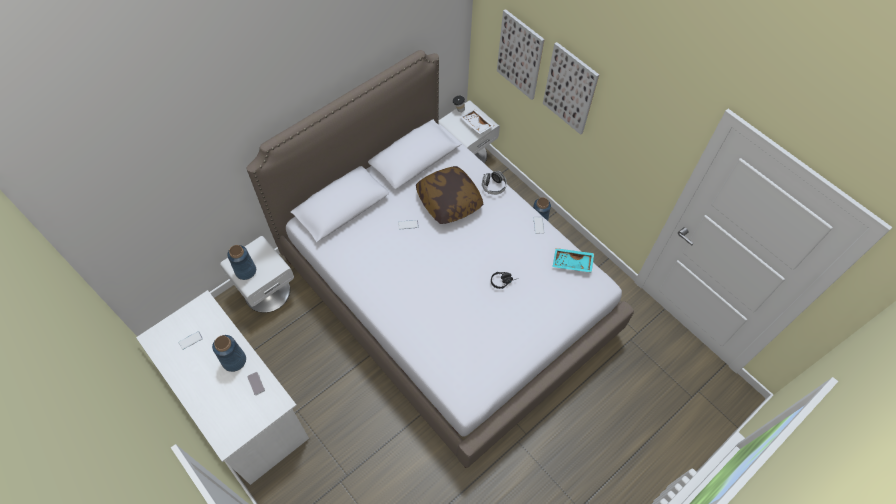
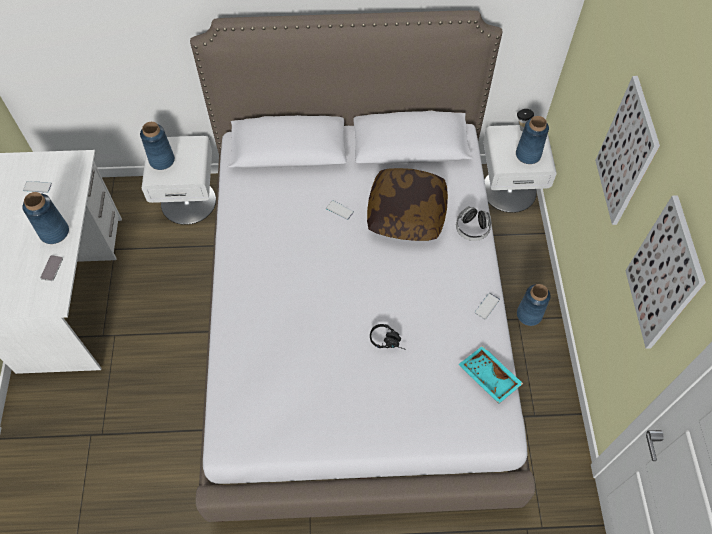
camera: 40 degrees right, 0 degrees up
white tray [460,109,494,134] -> blue vase [516,116,549,164]
picture [497,9,545,100] -> picture moved to [625,195,706,349]

